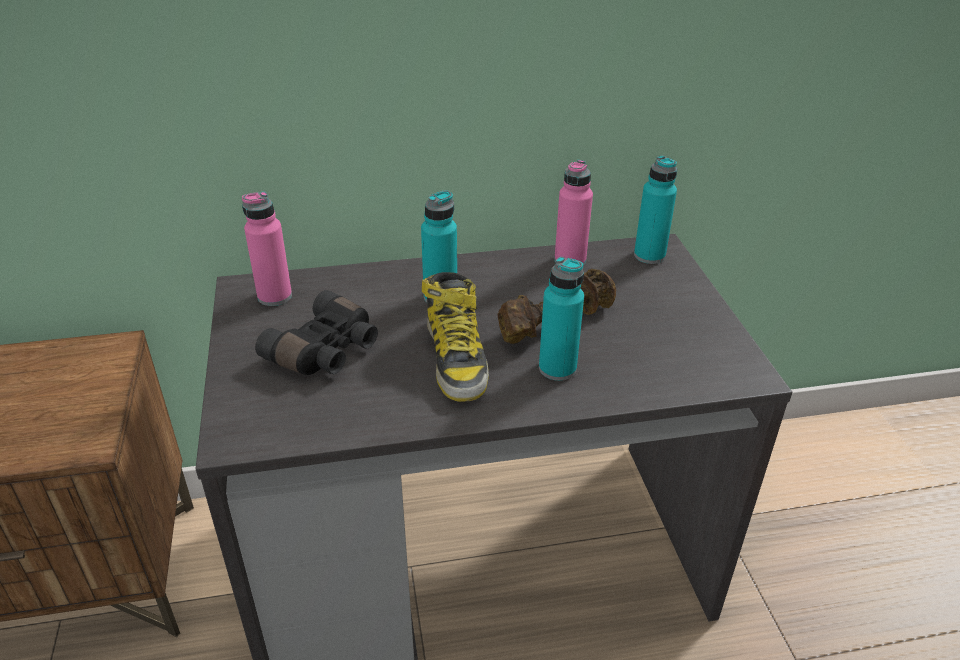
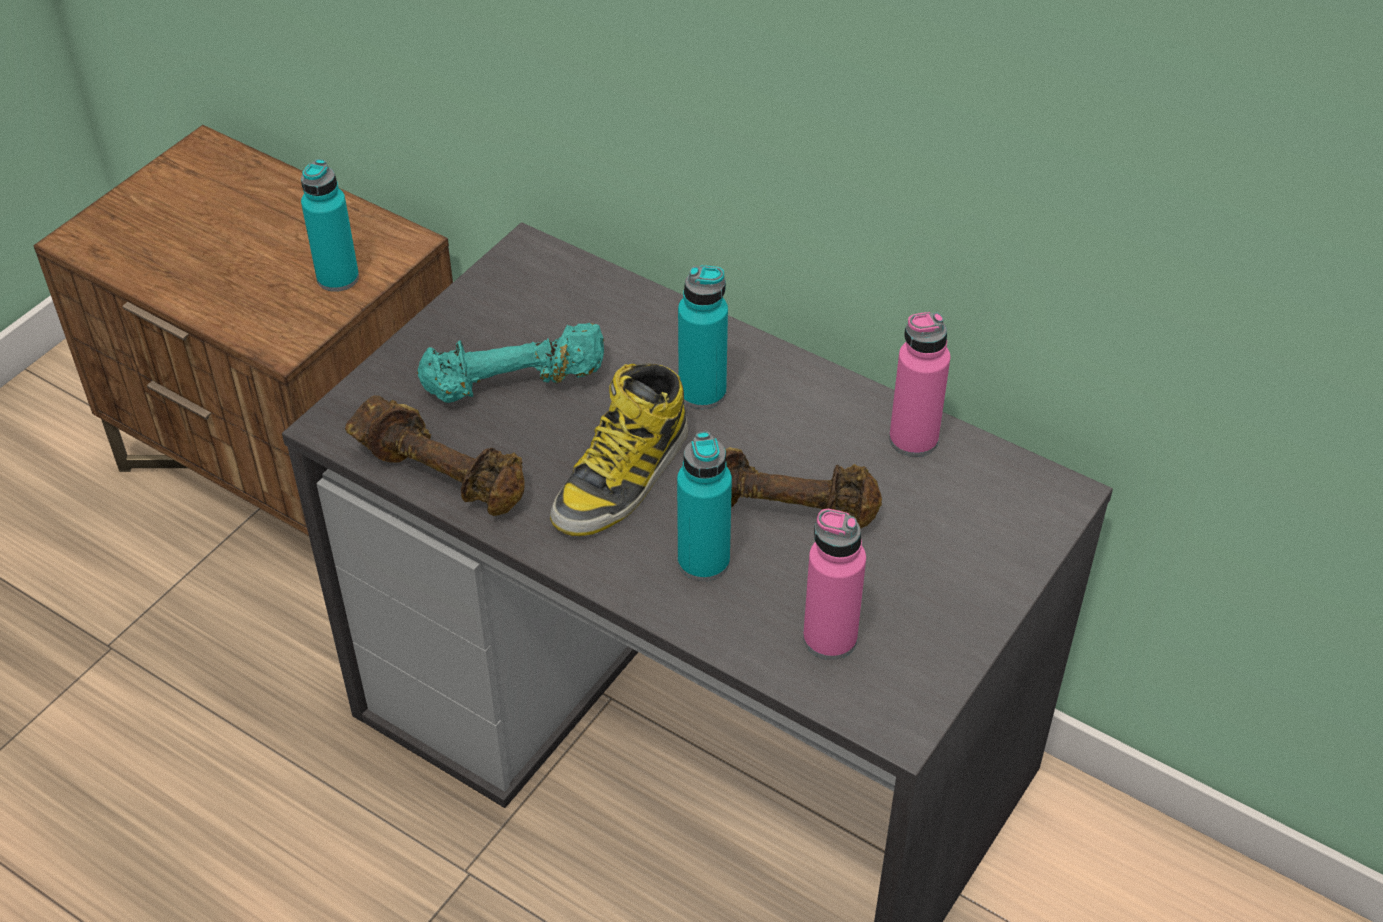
camera: 45 degrees right, 10 degrees up
pink bottle [242,192,292,306] -> pink bottle moved to [803,509,866,660]
black binoculars [255,290,378,375] -> turquoise dumbbell [417,323,604,403]
turquoise bottle [634,156,677,264] -> turquoise bottle moved to [301,159,359,292]
none -> brown dumbbell [345,395,525,516]

